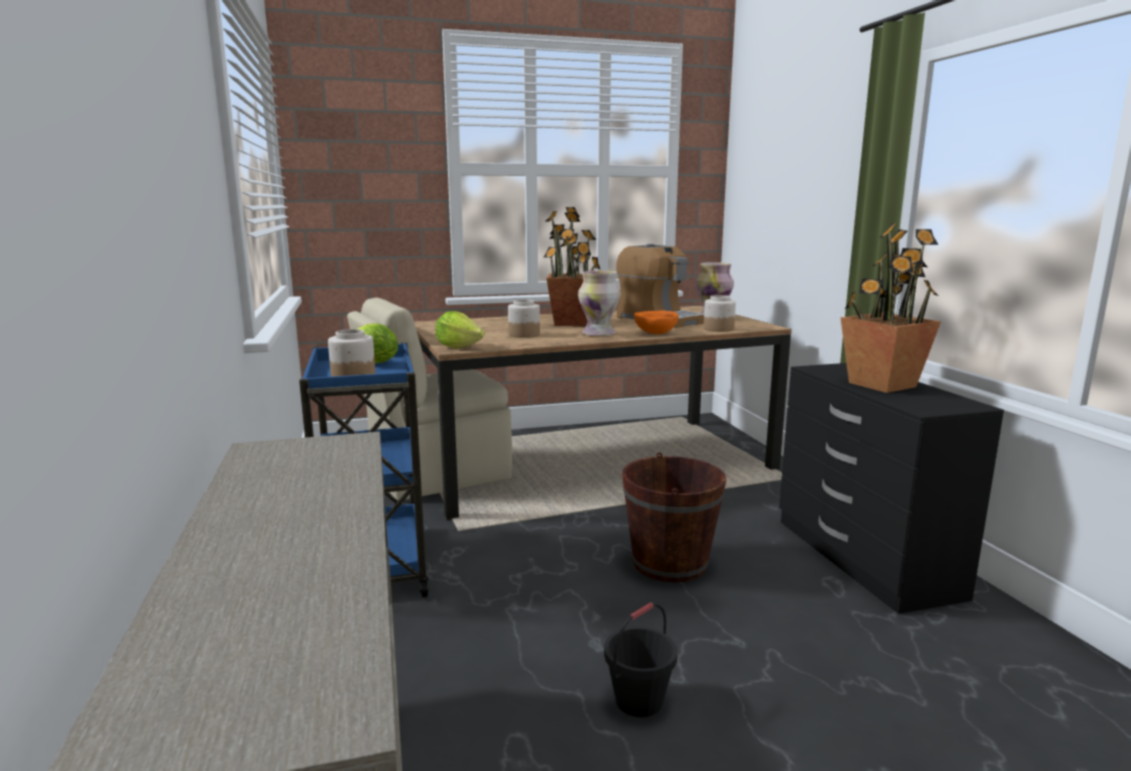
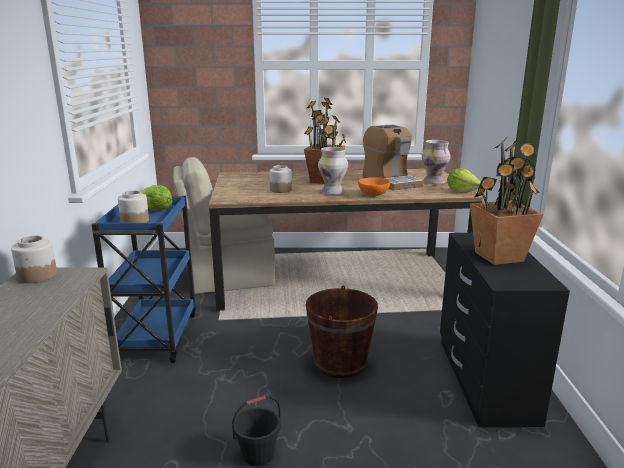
camera: 15 degrees right, 5 degrees up
lettuce [435,311,485,349] -> lettuce moved to [447,168,481,193]
jar [704,295,736,332] -> jar moved to [11,236,57,283]

